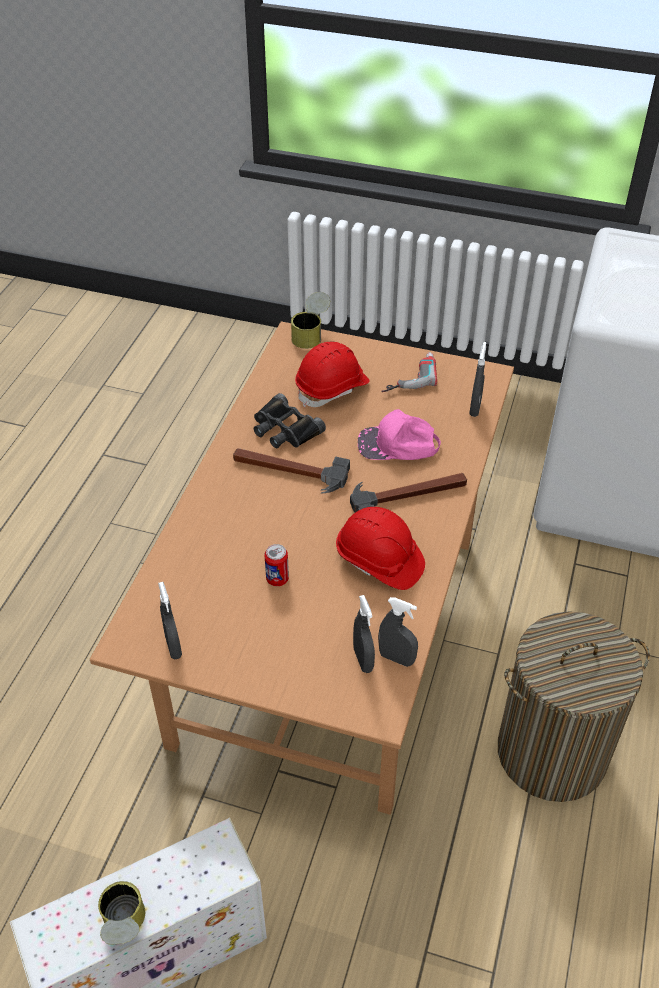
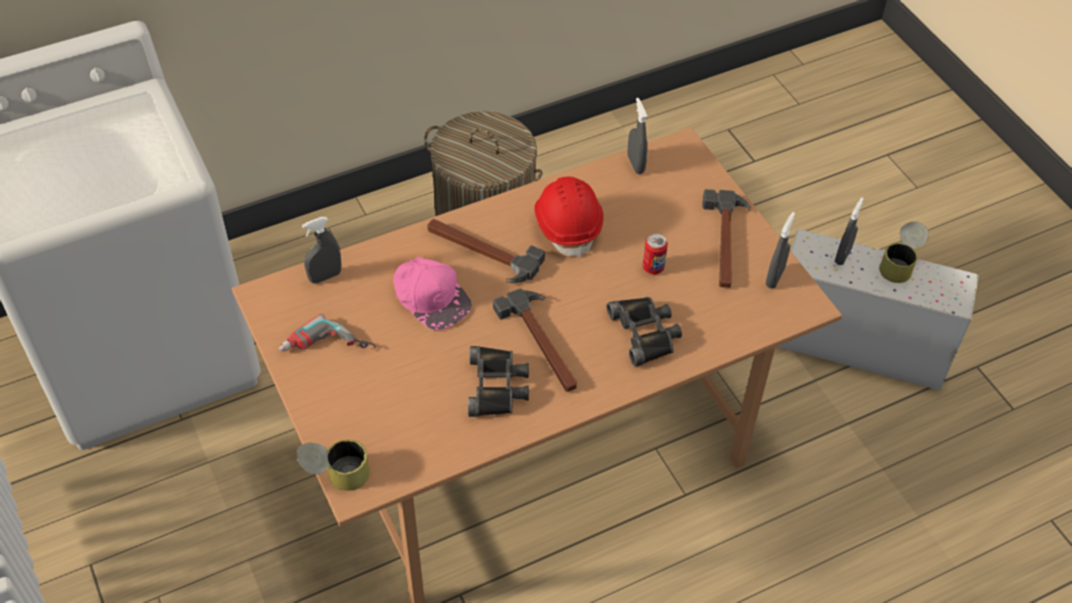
camera: 135 degrees left, 5 degrees up
red hard hat [295,342,370,407] -> none
grey spray bottle [353,595,375,673] -> grey spray bottle moved to [835,198,864,265]
none -> black binoculars [607,297,682,367]
none -> hammer [702,189,751,288]

